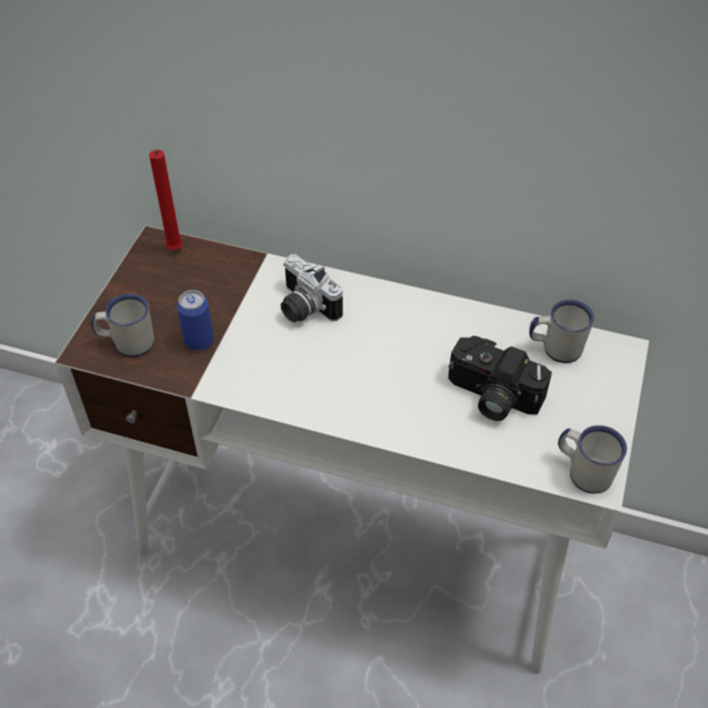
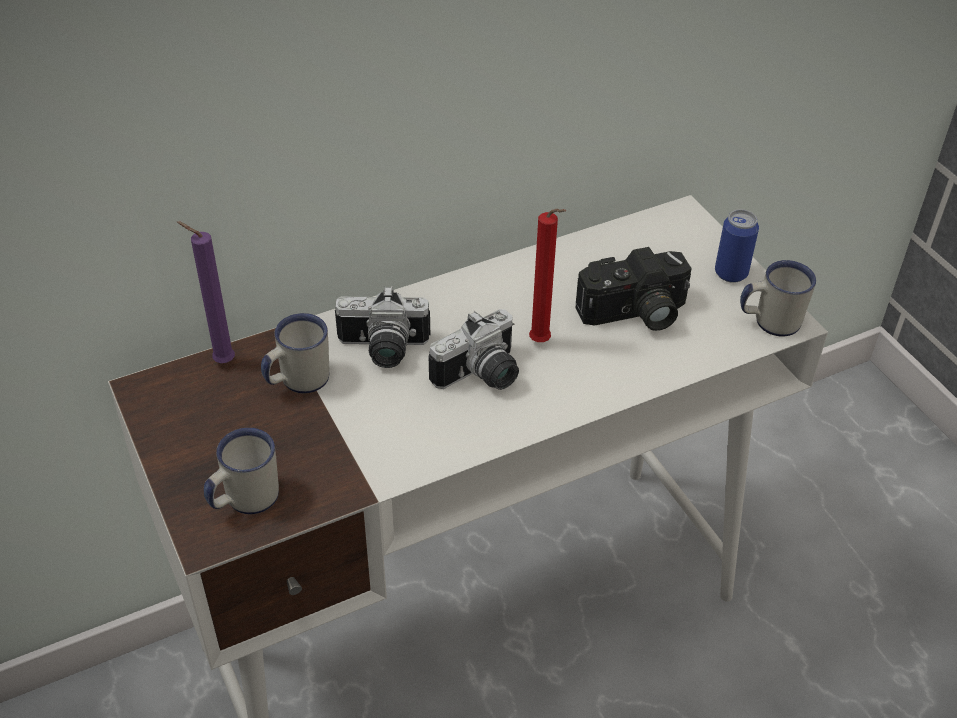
camera: 45 degrees left, 5 degrees down
red candle [149,149,183,250] -> red candle moved to [529,209,566,342]
can [177,290,214,350] -> can moved to [715,209,759,283]
white mug [529,299,594,363] -> white mug moved to [261,313,329,394]
none -> purple candle [177,221,235,363]
none -> camera [429,309,519,390]

